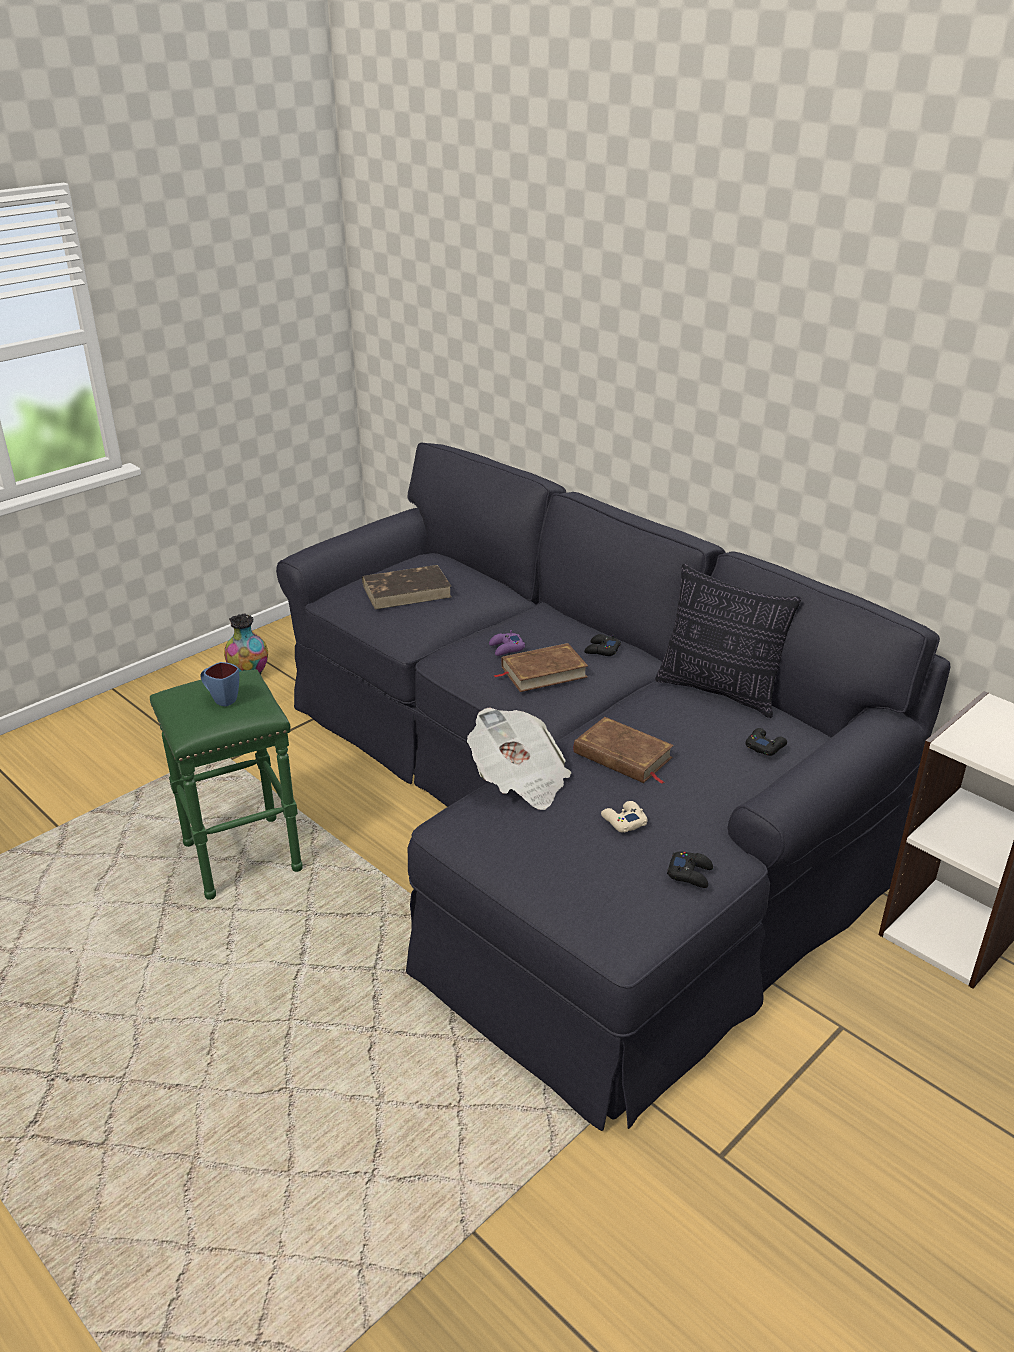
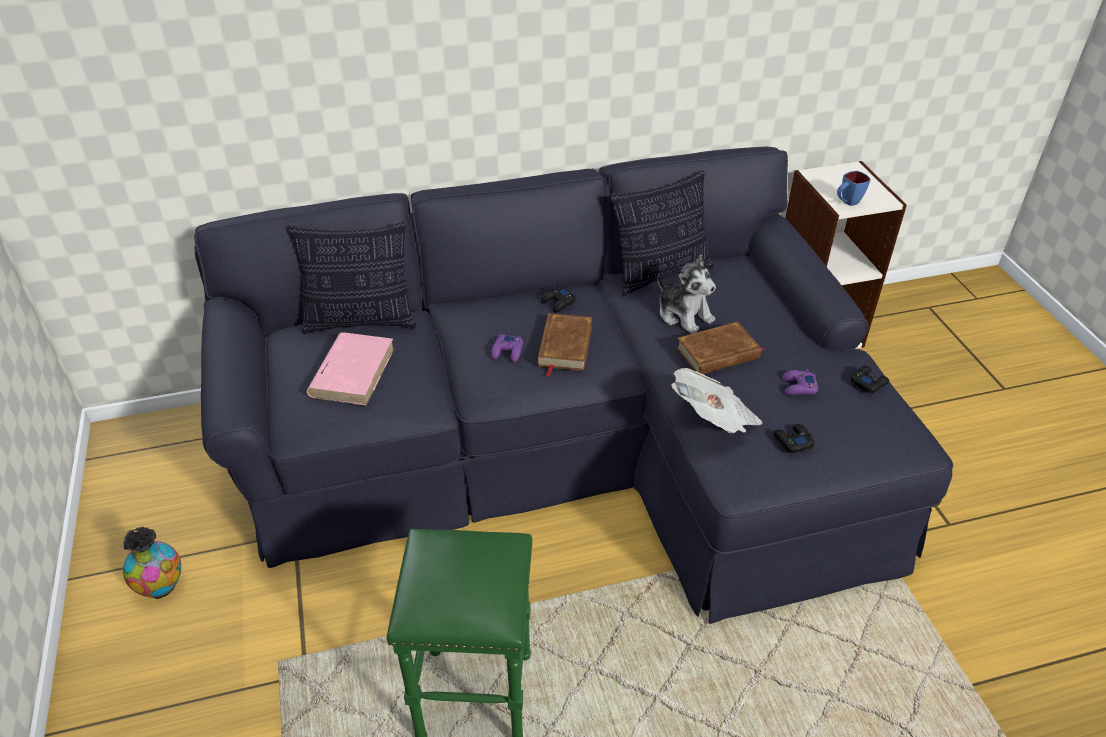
camera: 60 degrees left, 10 degrees up
blue mug [200,662,239,707] -> blue mug moved to [837,171,871,206]
brown book [362,565,452,609] -> pink book [307,332,395,406]
beige game controller [601,801,648,833] -> purple game controller [782,369,819,395]
black game controller [746,728,787,756] -> black game controller moved to [773,424,814,454]
none -> pillow [288,222,416,335]
none -> plush toy [658,255,716,334]

